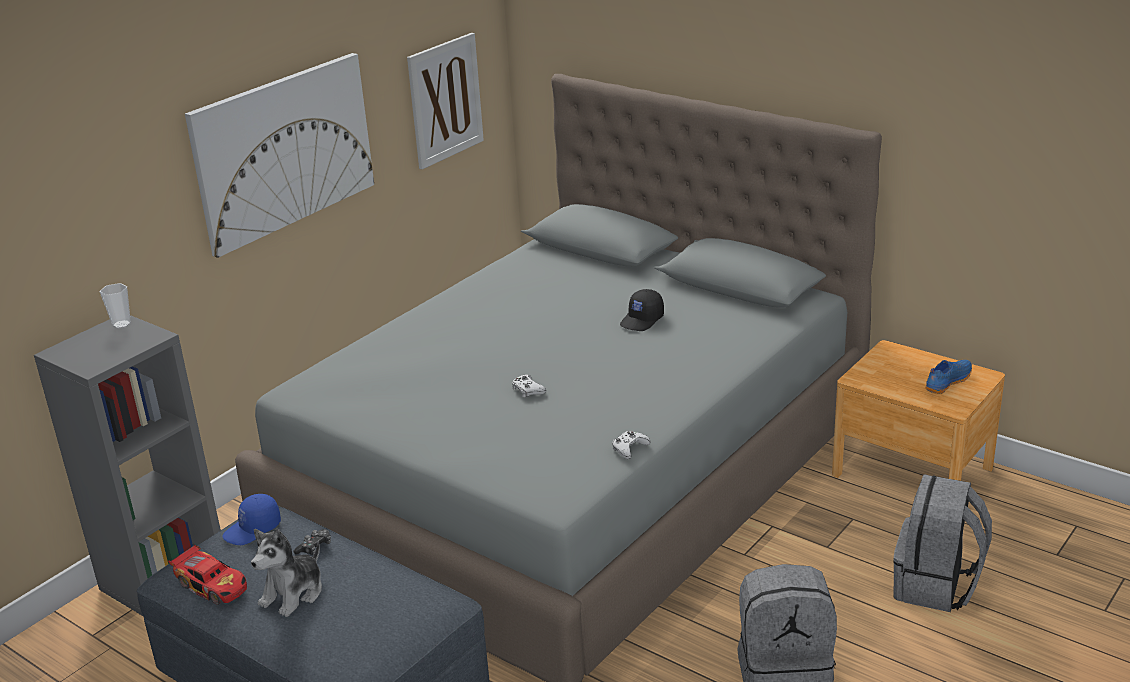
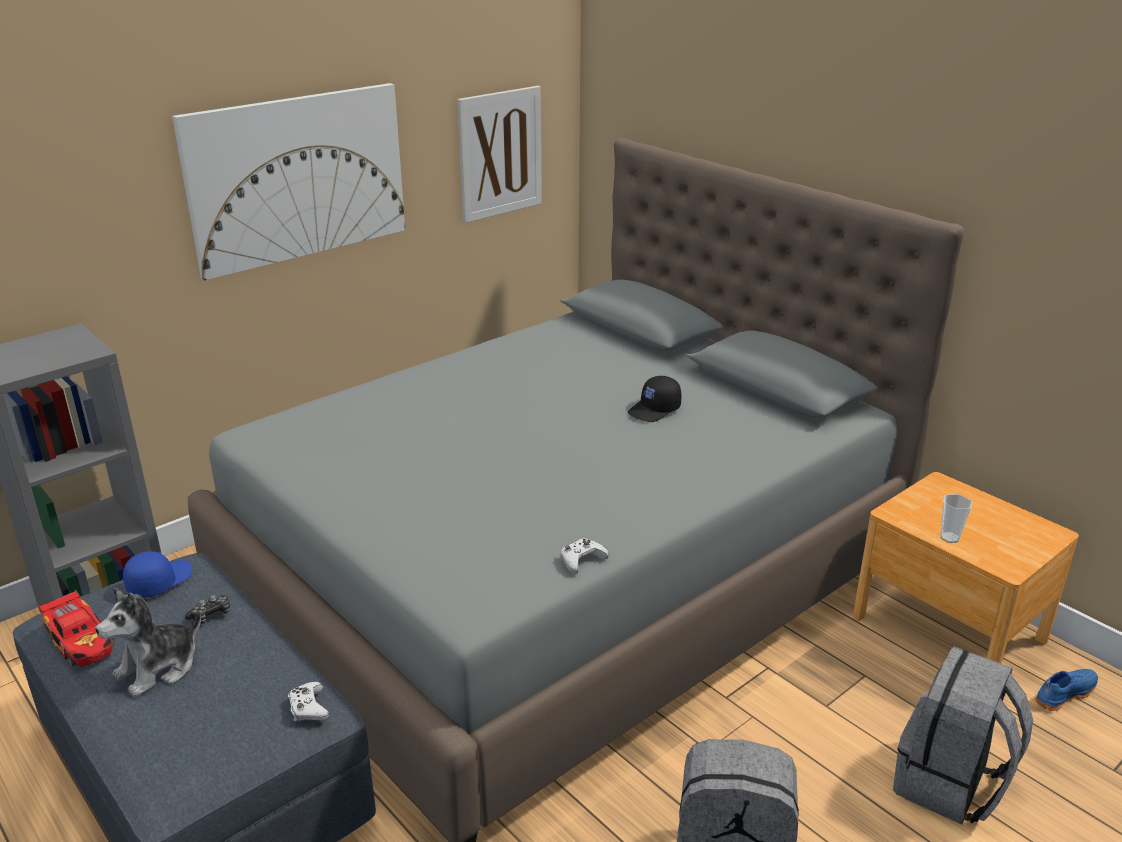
camera: 10 degrees right, 0 degrees up
cup [100,283,131,329] -> cup moved to [940,494,973,543]
blue cap [222,494,281,545] -> blue cap turned 150 degrees clockwise [123,551,192,598]
white game controller [512,375,546,397] -> white game controller moved to [288,682,329,721]
blue shoe [925,360,972,394] -> blue shoe moved to [1035,669,1098,711]

